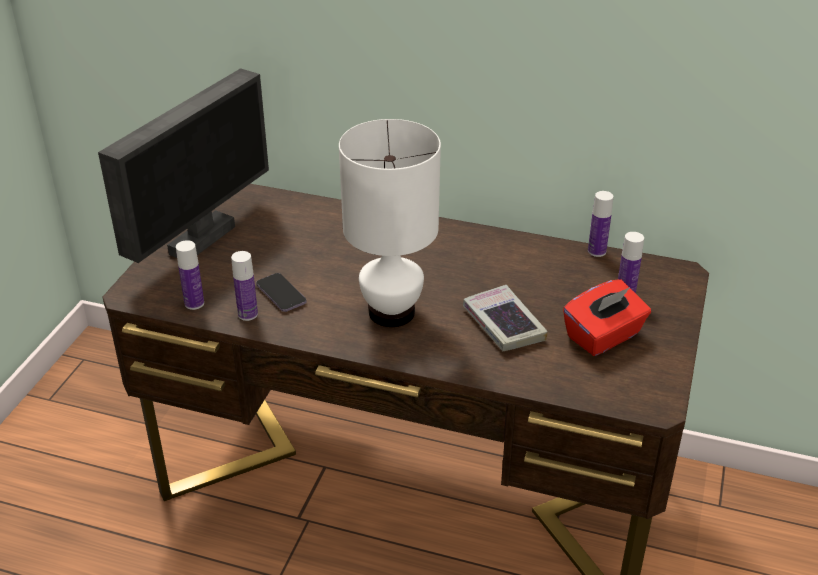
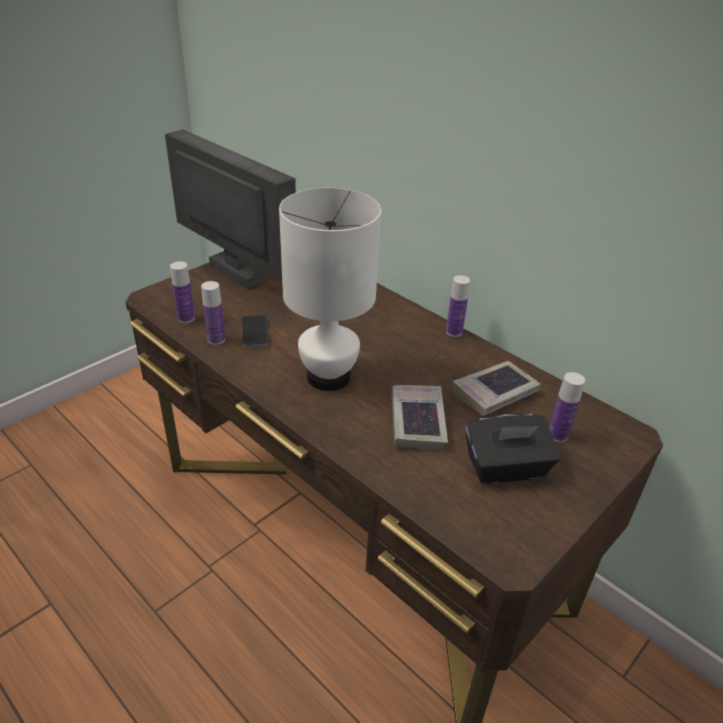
camera: 25 degrees right, 0 degrees up
monitor [98,68,269,263] -> monitor turned 105 degrees counterclockwise [165,129,296,289]
red tissue box [563,279,651,356] -> black tissue box [465,414,560,484]
bottle [588,191,613,257] -> bottle moved to [446,275,470,337]
none -> book [452,361,541,416]

